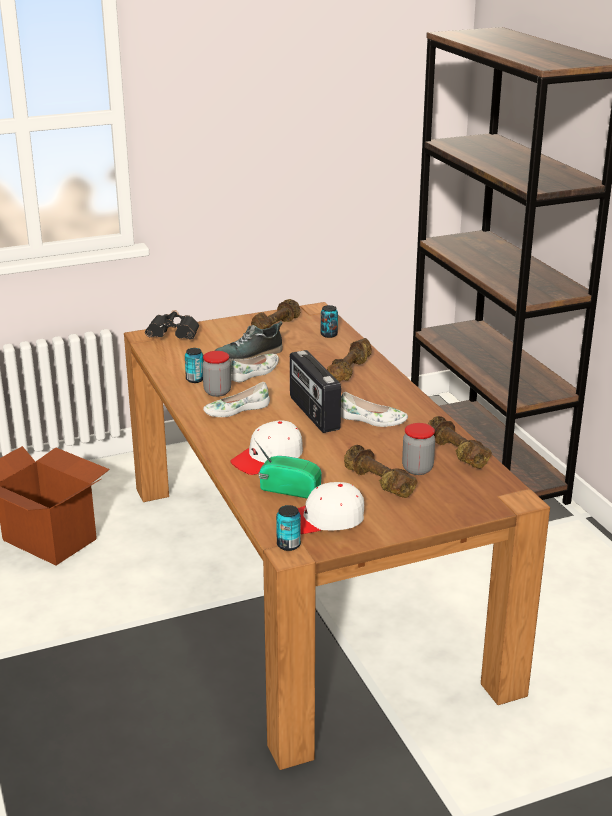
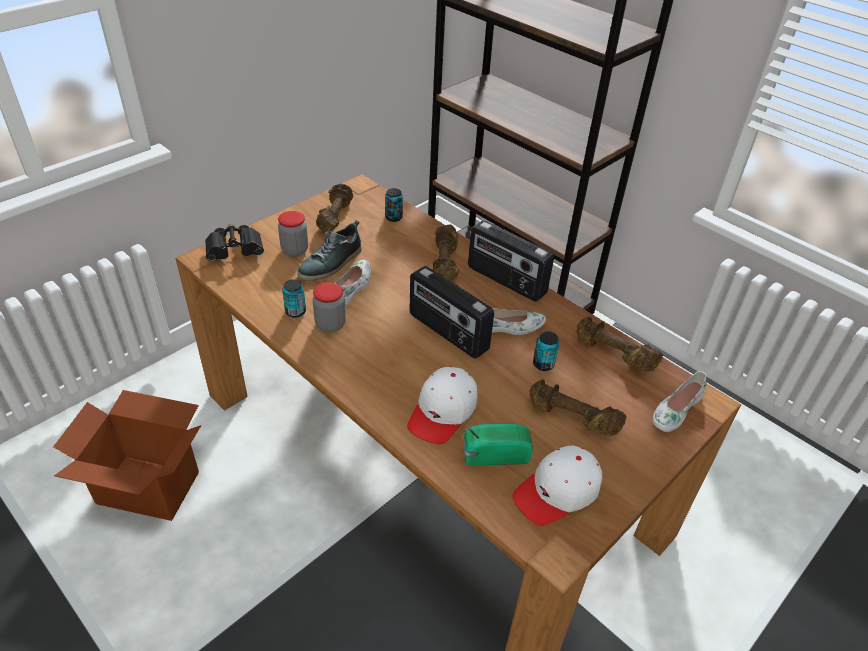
camera: 25 degrees left, 15 degrees up
white shoe [203,382,270,417] -> white shoe moved to [653,371,707,432]
can [276,505,301,551] -> can moved to [533,331,559,371]
jar [402,423,435,475] -> jar moved to [278,211,308,257]
none -> radio [468,220,554,302]

